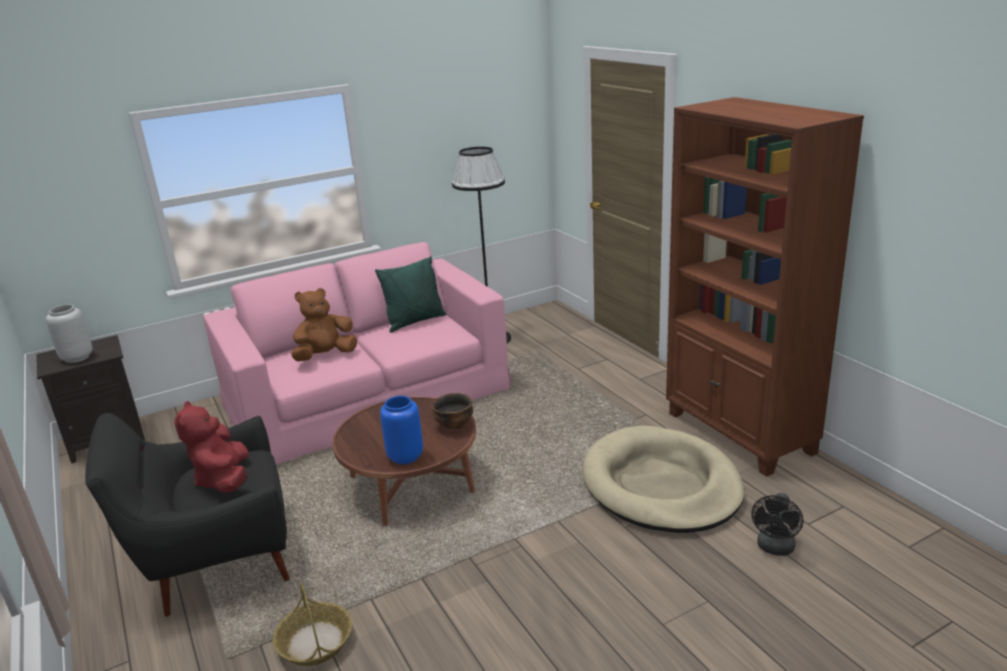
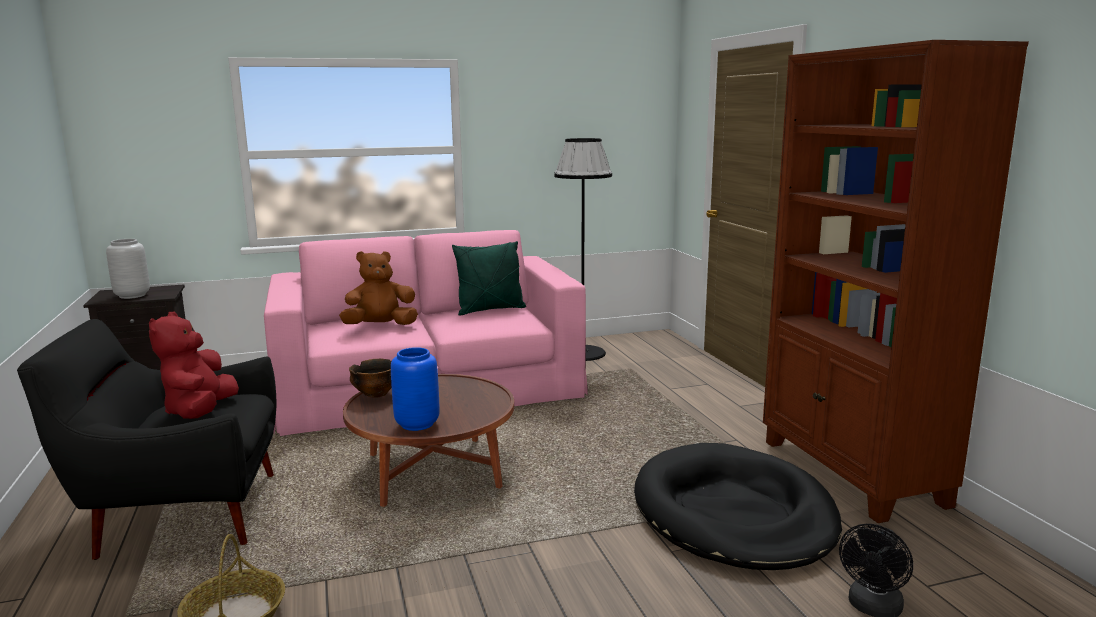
camera: 10 degrees right, 10 degrees down
bowl [432,393,473,429] -> bowl moved to [349,359,392,397]
beige dog bed [582,425,744,533] -> black dog bed [634,443,842,570]

